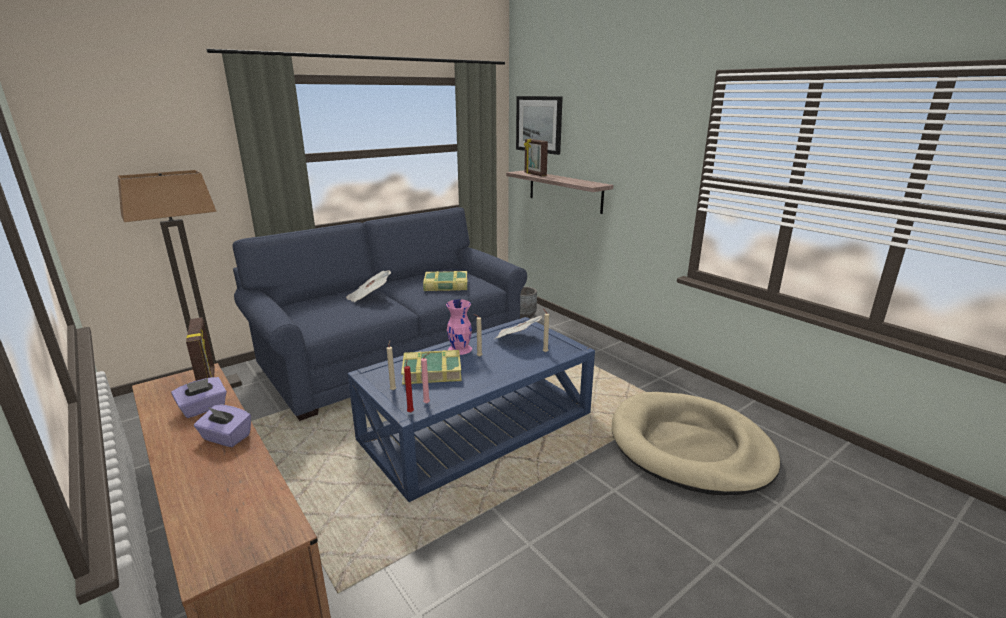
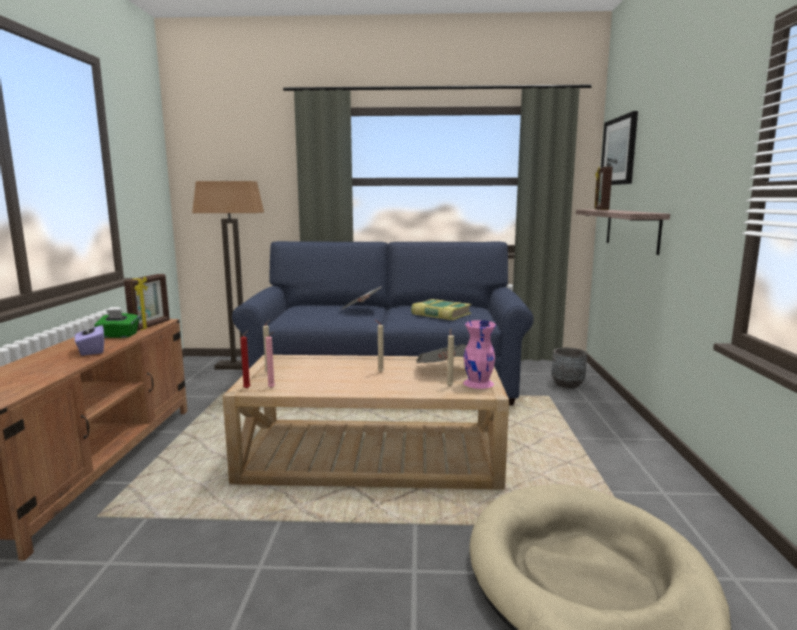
camera: 40 degrees right, 10 degrees down
purple tissue box [171,377,227,418] -> green tissue box [94,310,139,338]
blue coffee table [347,317,595,502] -> beige coffee table [223,355,510,490]
book [401,350,462,385] -> none
pink vase [446,299,472,355] -> pink vase moved to [463,320,496,389]

